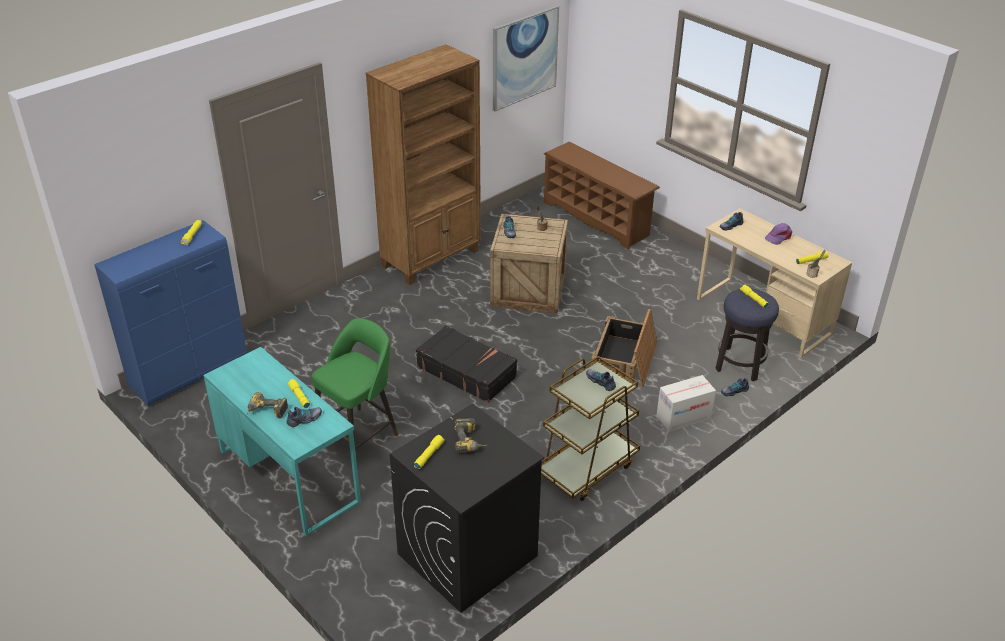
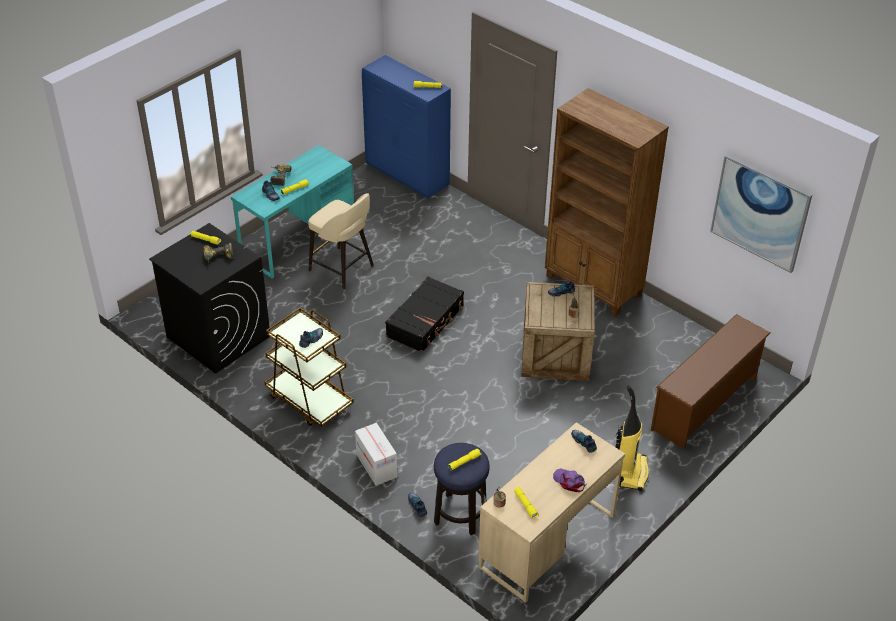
camera: 85 degrees right, 5 degrees up
green stool [312,318,398,450] -> beige stool [308,193,374,290]
crate [591,309,657,387] -> none
none -> vacuum cleaner [616,385,649,491]

